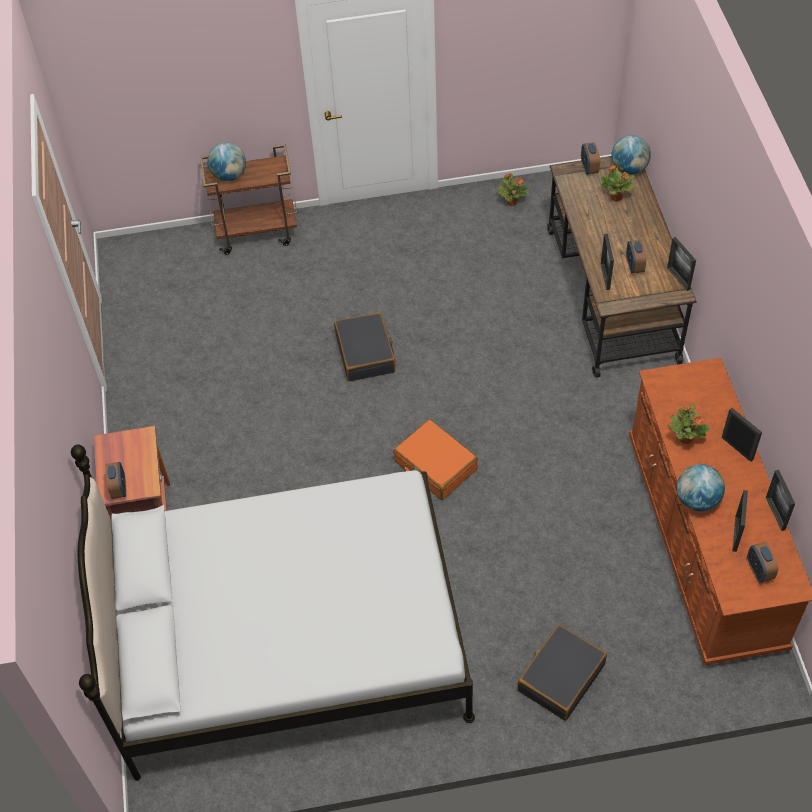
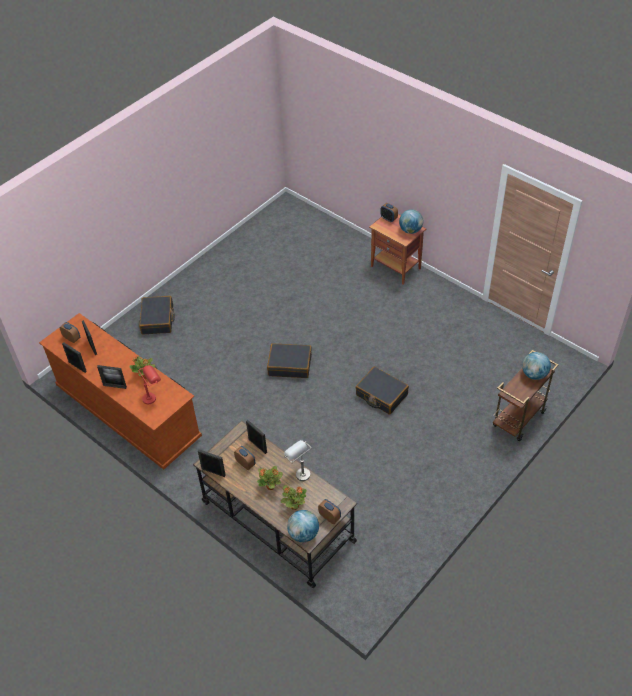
camera: 140 degrees right, 5 degrees down
white bed [71,445,475,781] -> none
orange suitcase [393,419,478,500] -> black suitcase [267,344,312,378]
potted plant [496,173,529,206] -> potted plant moved to [257,466,283,490]
globe [677,464,725,511] -> globe moved to [399,209,423,234]
none -> red table lamp [138,365,161,404]
none -> grey table lamp [284,440,311,481]

